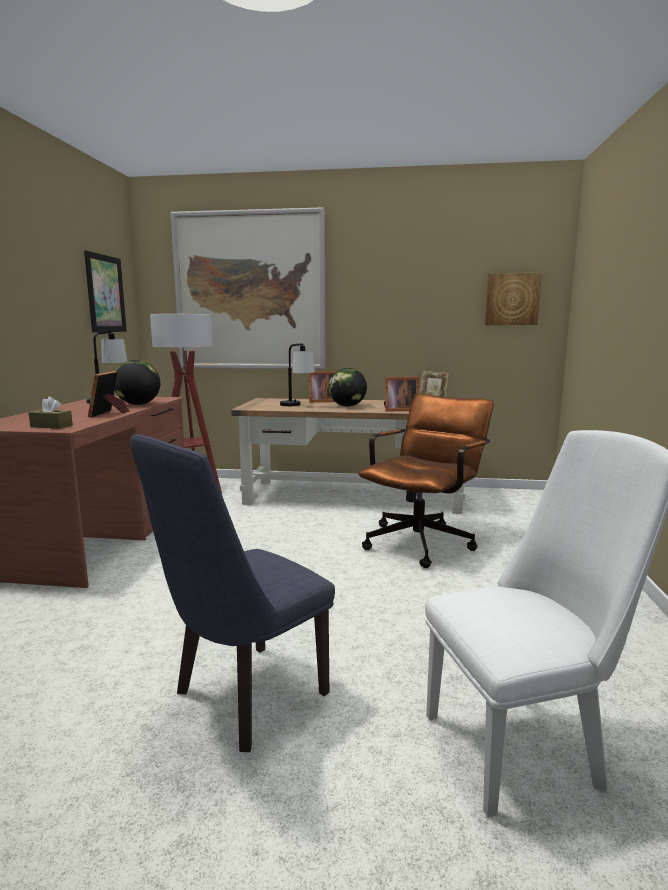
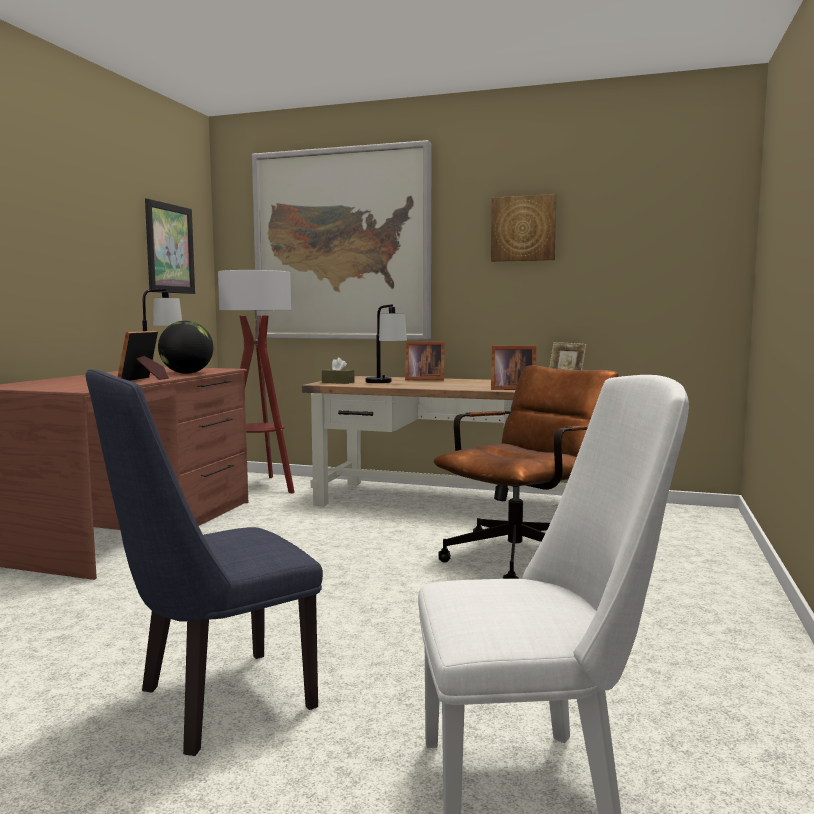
camera: 10 degrees right, 5 degrees down
brown tissue box [28,397,73,429] -> brown tissue box moved to [322,358,354,384]
globe [329,368,367,406] -> none
picture [485,273,542,325] -> picture moved to [491,194,556,262]

